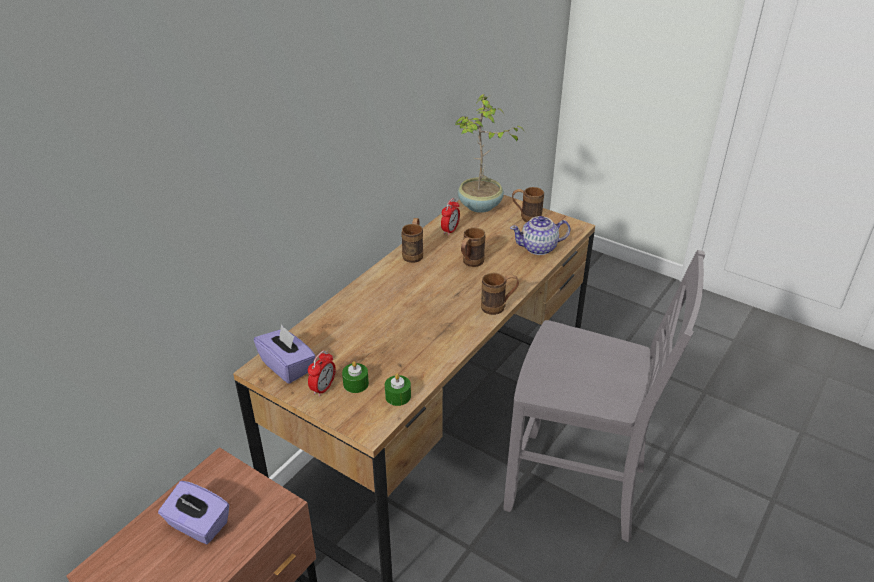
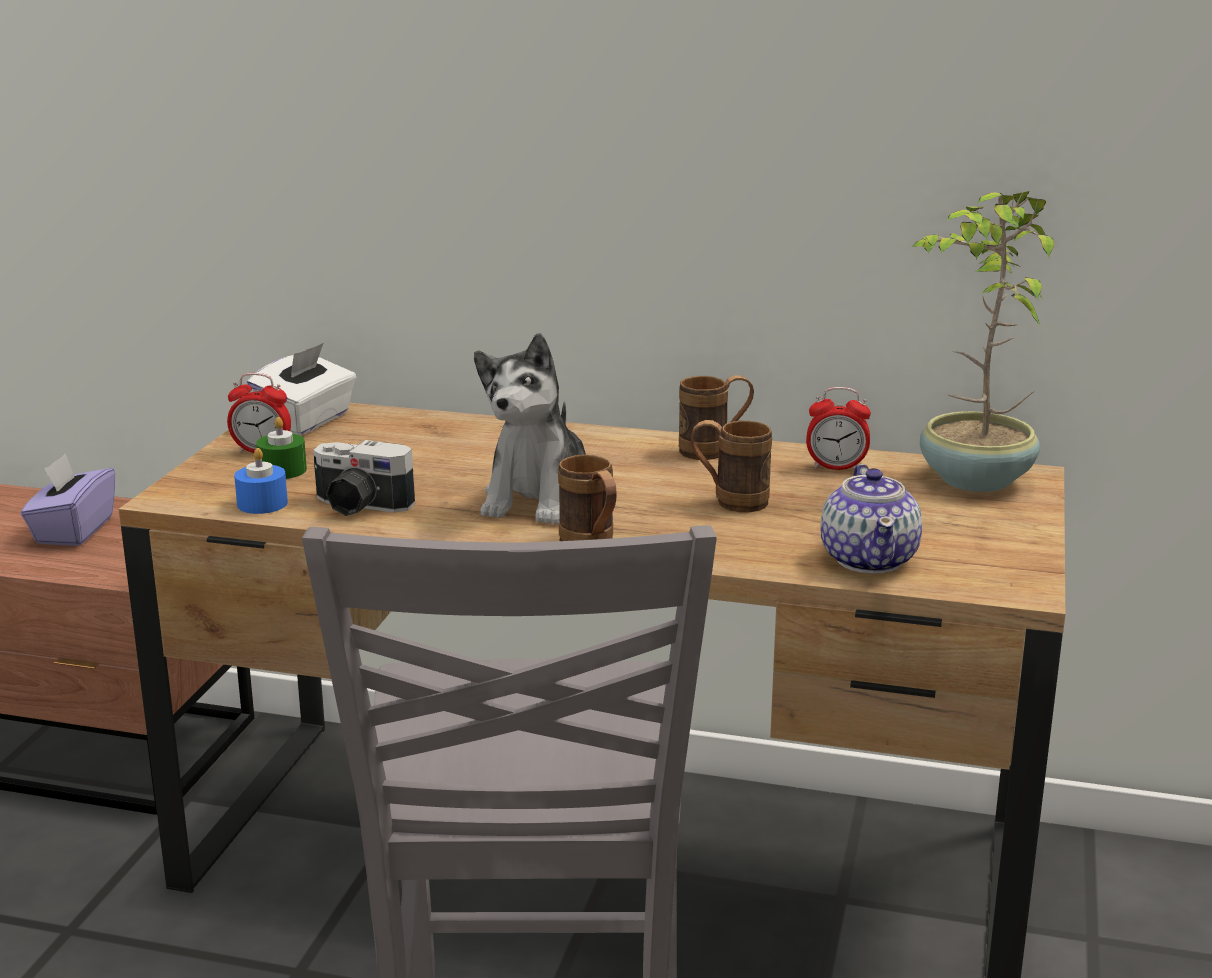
camera: 70 degrees right, 15 degrees down
purple tissue box [254,324,316,384] -> white tissue box [247,343,356,436]
green candle [385,373,411,406] -> blue candle [234,448,288,514]
teapot [510,216,571,255] -> teapot turned 150 degrees counterclockwise [820,464,922,574]
brown mug [512,187,544,222] -> none
none -> camera [313,440,415,516]
none -> plush toy [474,333,586,525]

